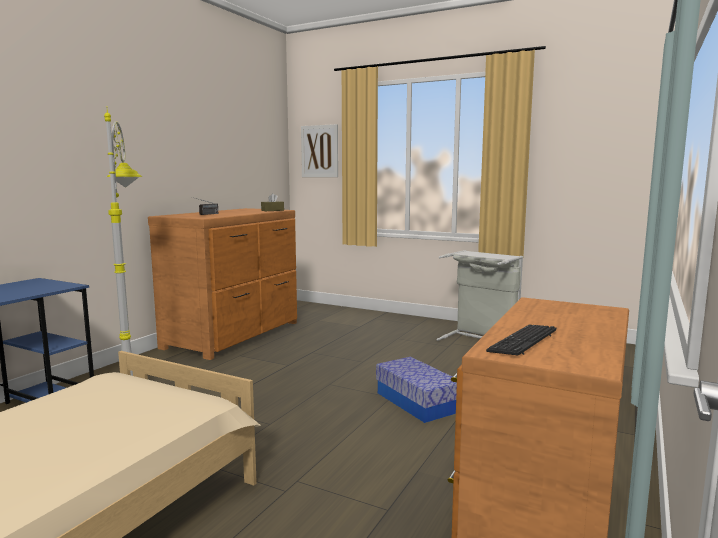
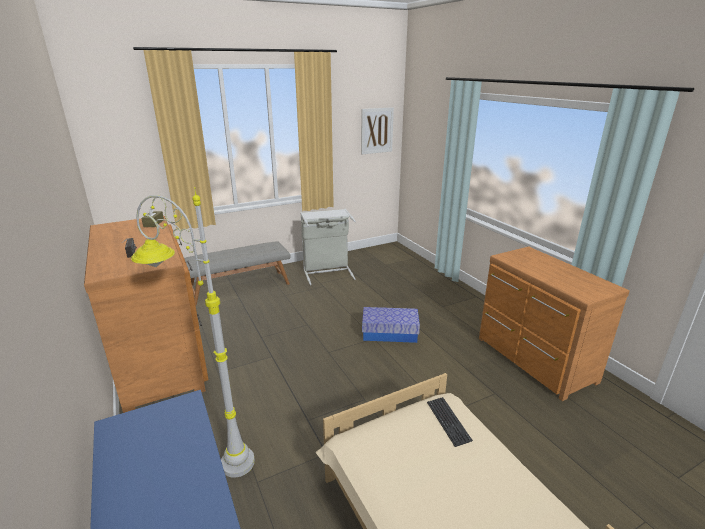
camera: 55 degrees left, 15 degrees up
picture [301,124,338,177] -> picture moved to [361,107,394,154]
keyboard [486,325,557,355] -> keyboard moved to [427,397,473,447]
none -> grey bench [184,241,290,306]

